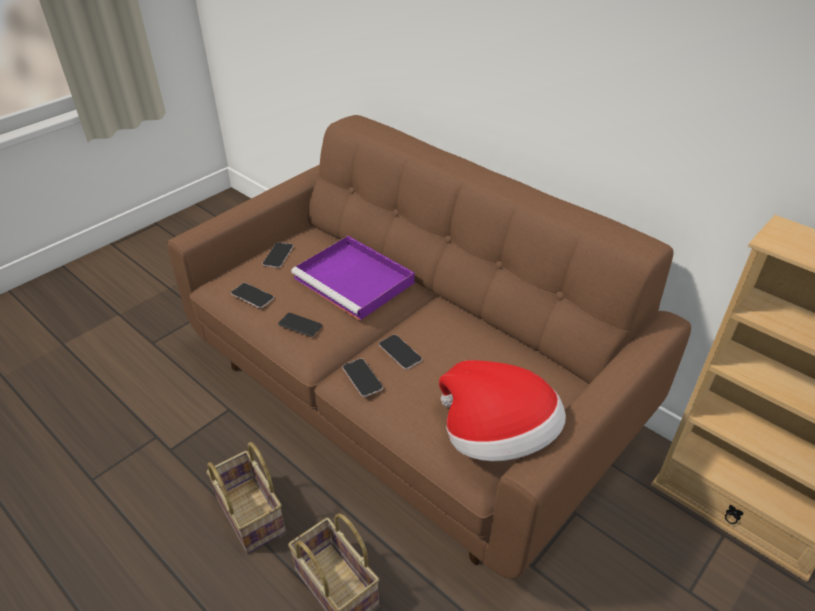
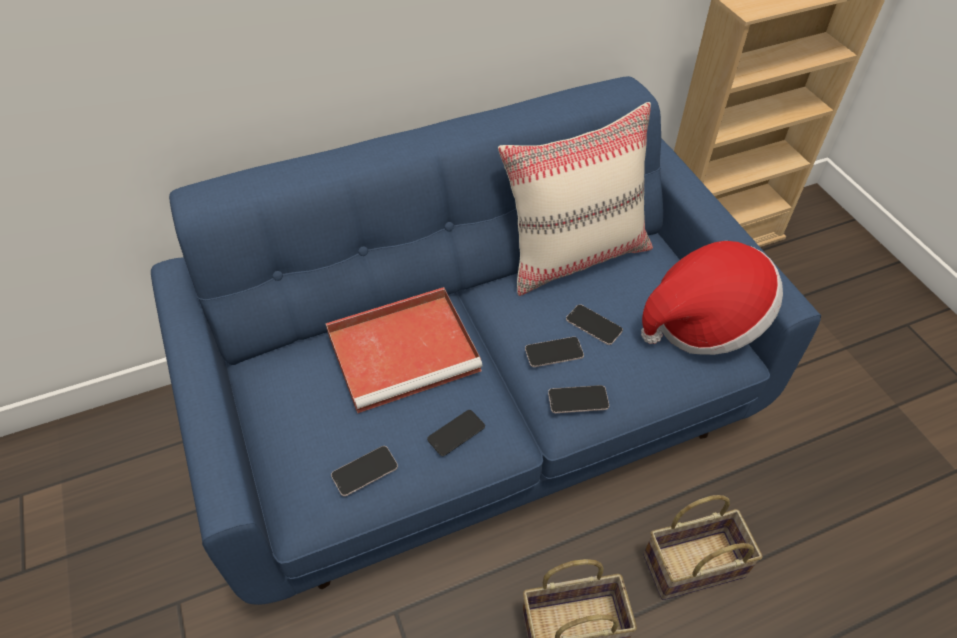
camera: 65 degrees left, 10 degrees up
brown sofa [167,115,691,579] -> blue sofa [151,76,821,605]
phone [262,242,294,268] -> phone moved to [566,304,623,345]
purple tray [291,236,414,321] -> red tray [326,287,483,413]
none -> beige pillow [498,102,653,296]

